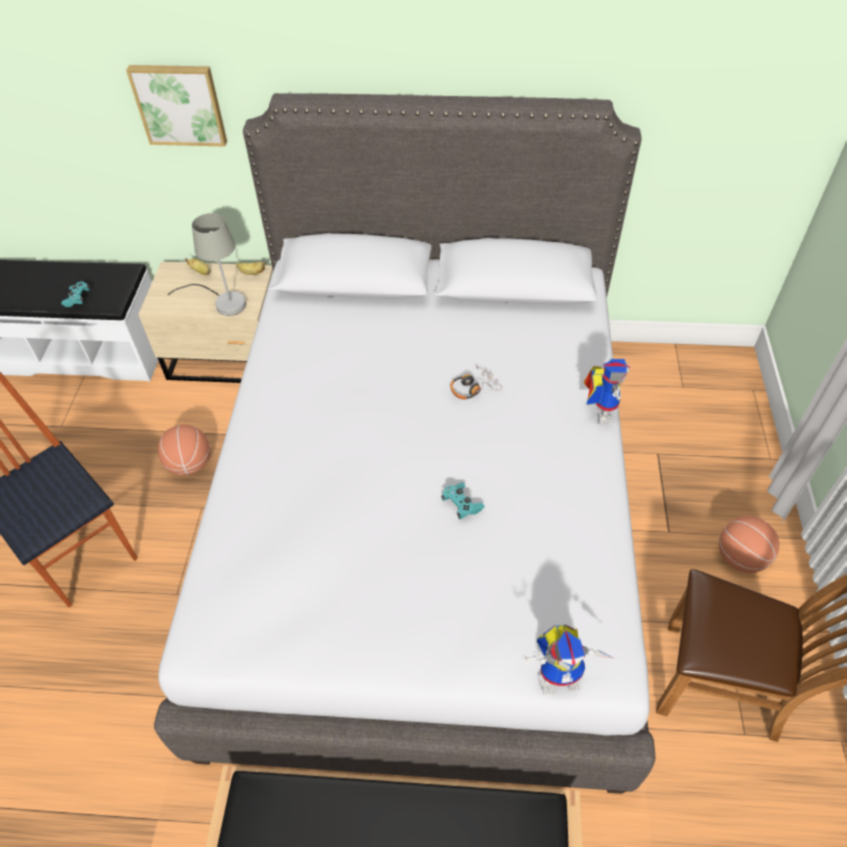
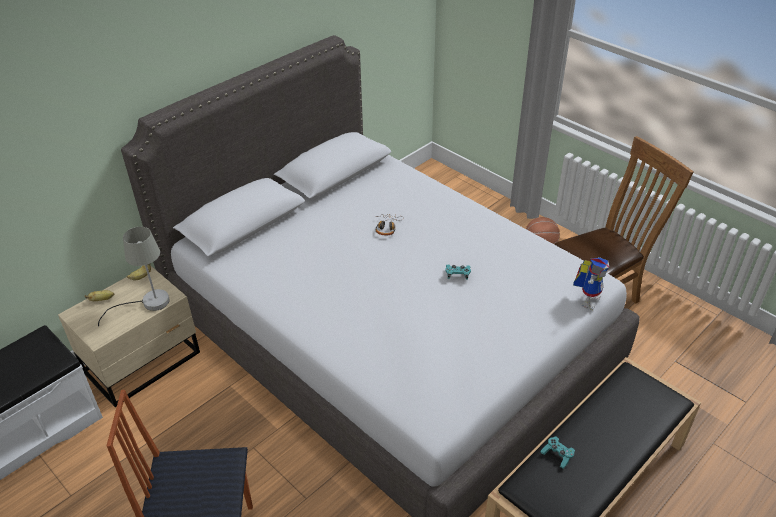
camera: 50 degrees left, 10 degrees down
turquoise game controller [61,282,90,307] -> turquoise game controller moved to [540,436,575,469]
picture [126,65,227,146] -> none
basketball [158,425,210,475] -> none
toy robot [583,359,630,425] -> none

